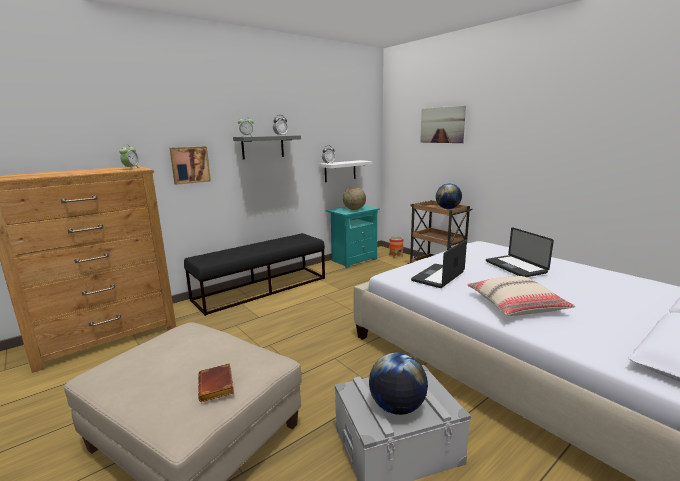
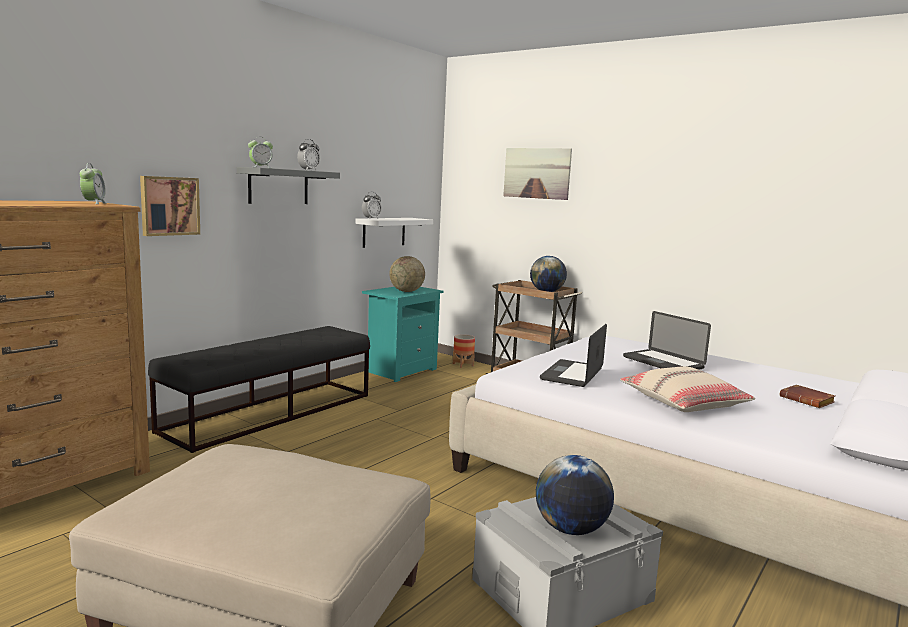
camera: 15 degrees left, 5 degrees down
brown book [198,363,234,402] -> brown book moved to [780,385,835,408]

